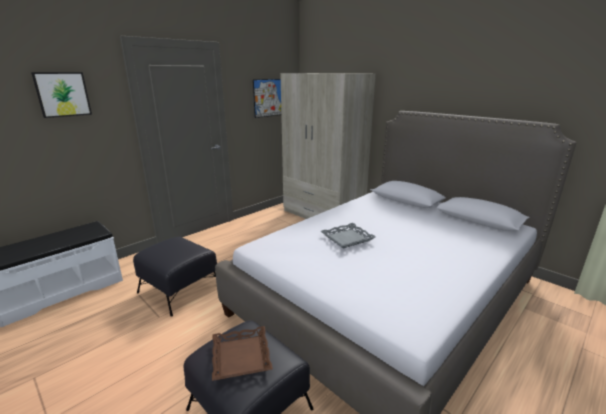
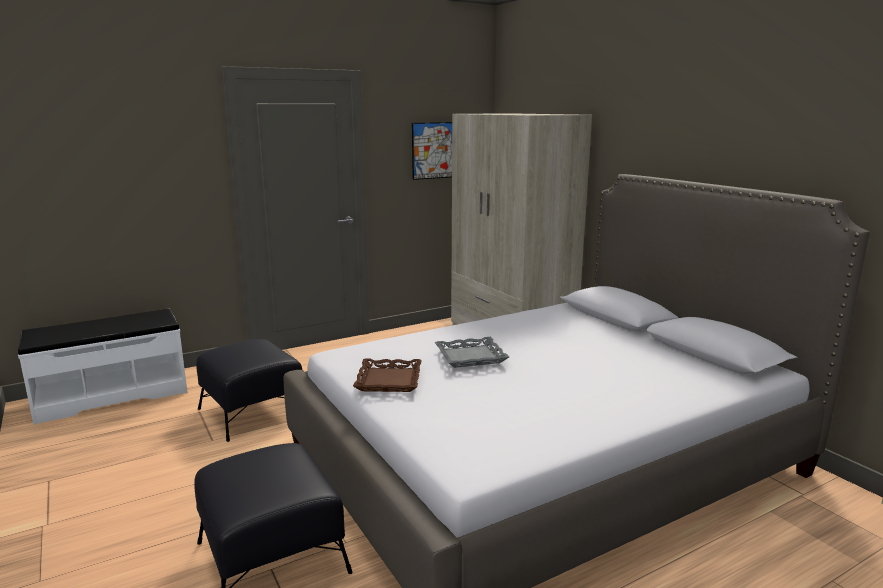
camera: 15 degrees right, 5 degrees down
picture [31,72,92,118] -> none
brown tray [212,326,273,381] -> brown tray moved to [353,358,422,392]

